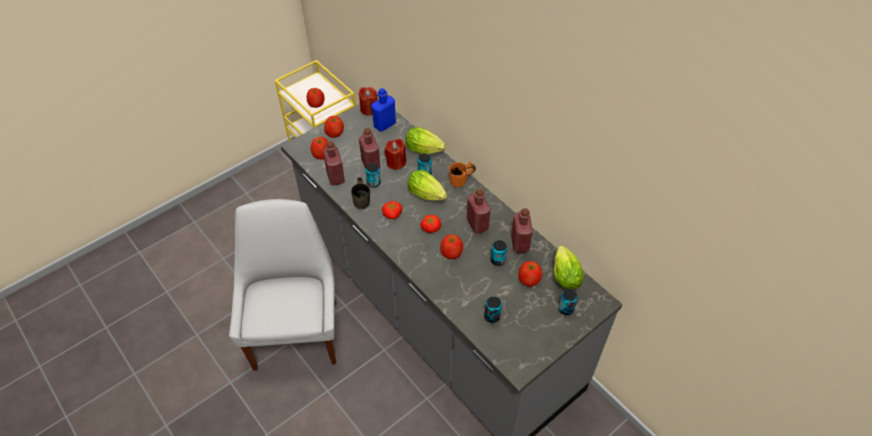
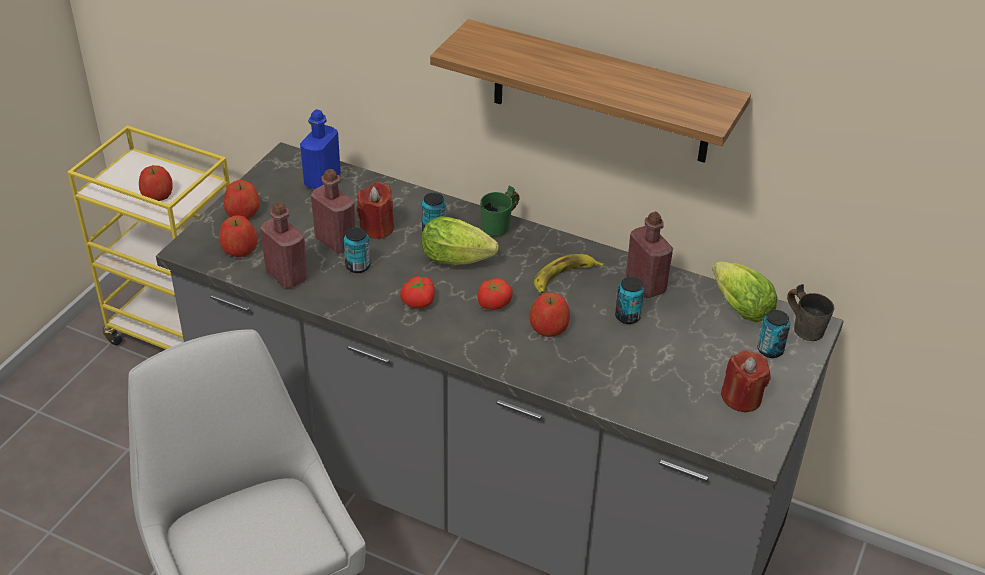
camera: 25 degrees left, 10 degrees down
grey mug [351,178,370,209] -> grey mug moved to [787,284,834,341]
red candle [359,87,377,116] -> red candle moved to [721,350,771,412]
lettuce [405,127,446,154] -> none
orange mug [449,161,476,187] -> green mug [480,186,519,236]
red bottle [467,188,491,234] -> banana [534,254,604,294]
can [484,296,502,323] -> none
apple [518,261,543,287] -> none
none -> shelf [430,19,751,163]

